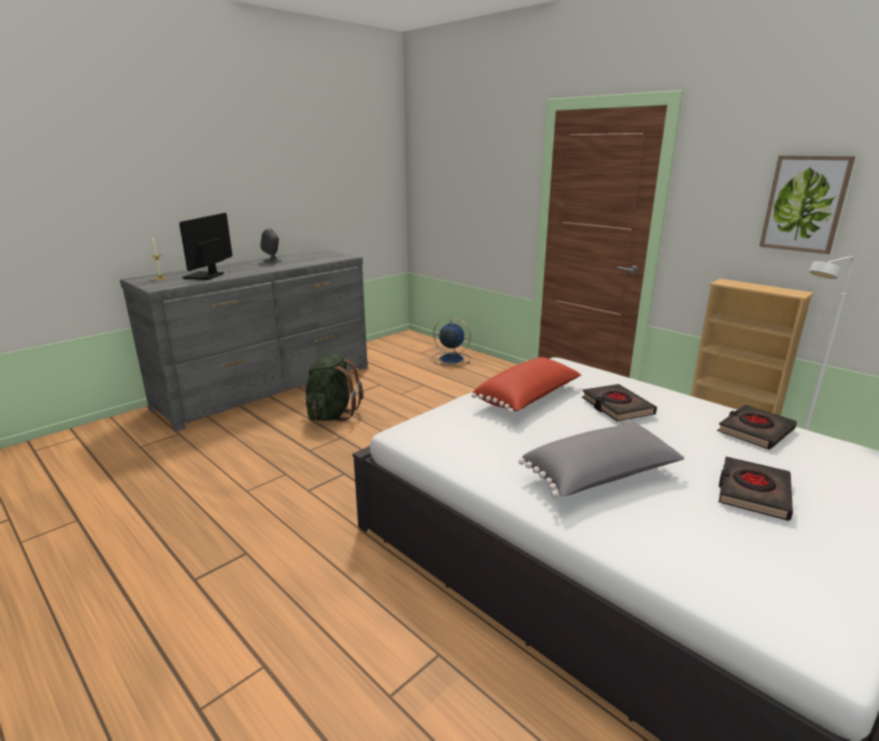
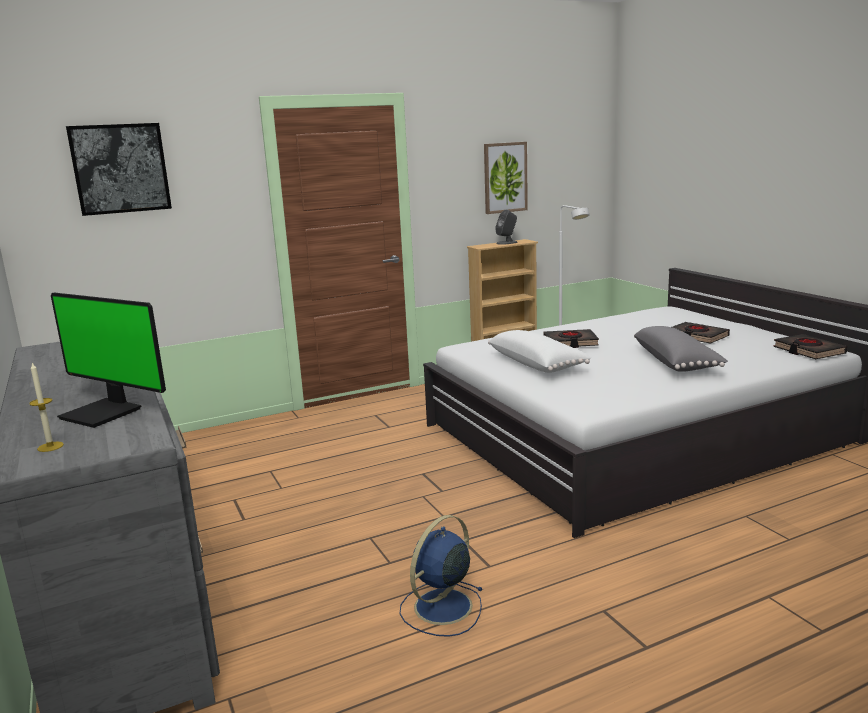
camera: 70 degrees left, 5 degrees down
grey speaker [260,229,282,263] -> grey speaker moved to [495,209,518,245]
green backpack [304,354,363,421] -> none
blue fan [432,317,471,365] -> blue fan moved to [400,515,483,637]
red pillow [471,357,581,413] -> white pillow [488,330,591,373]
black book [717,405,797,449] -> black book moved to [773,334,847,359]
none -> picture [66,123,172,216]

